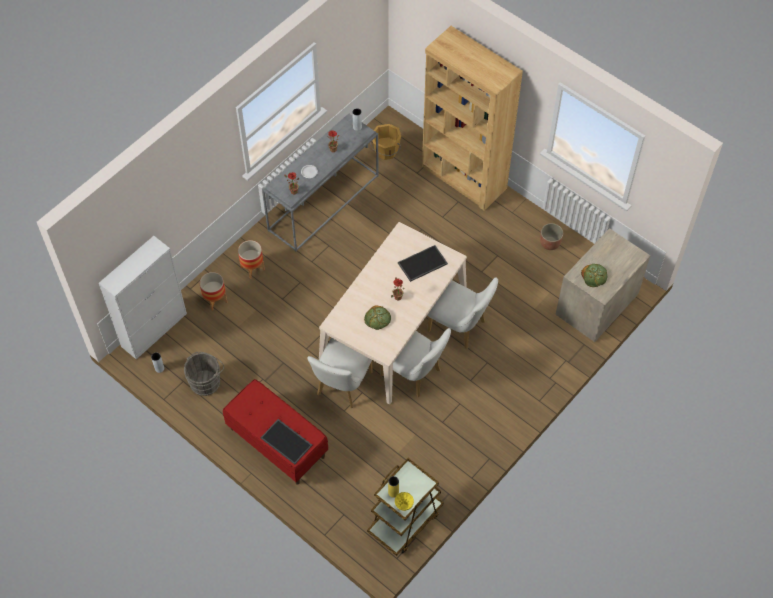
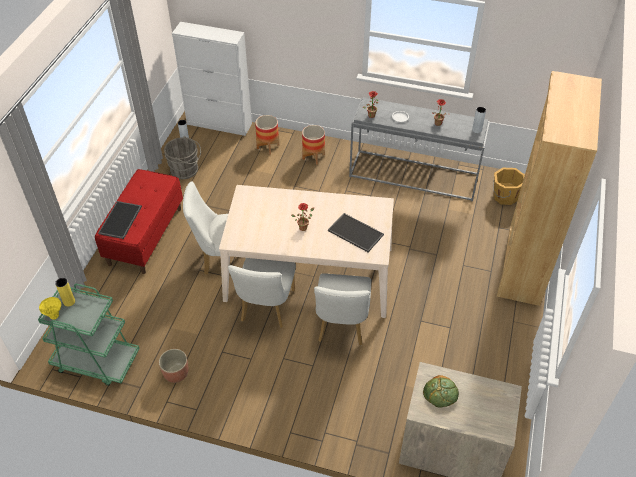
camera: 65 degrees right, 10 degrees down
bread [364,306,391,330] -> none
brown cart [367,458,444,556] -> green cart [38,284,140,386]
planter [540,223,563,250] -> planter moved to [159,349,188,383]

